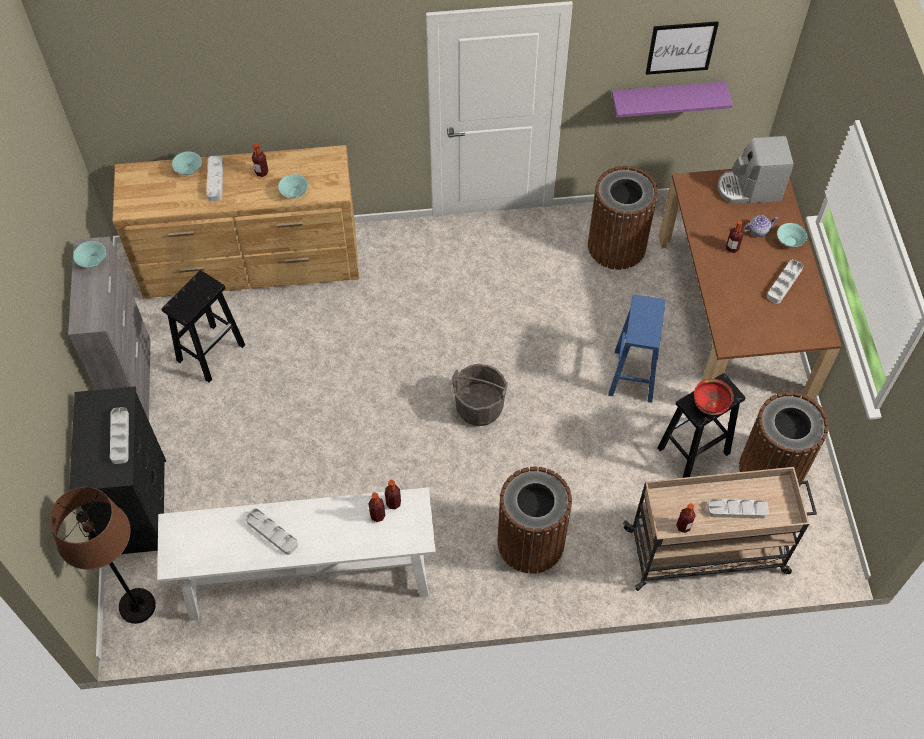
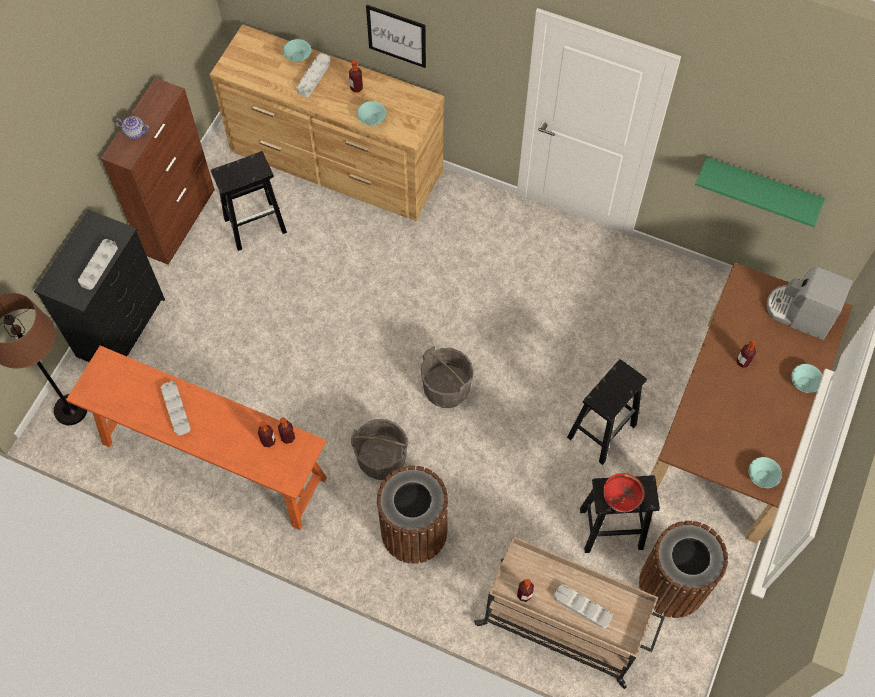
camera: 30 degrees right, 5 degrees up
grey cabinet [68,237,151,420] -> brown cabinet [101,78,215,265]
turquoise bowl [73,241,106,267] -> turquoise bowl moved to [749,457,782,488]
white console table [157,487,436,621] -> orange console table [66,346,327,530]
brown trash can [588,166,658,270] -> none
blue stool [608,295,666,403] -> black stool [567,359,647,465]
purple shelf [611,81,733,117] -> green shelf [695,157,825,227]
picture [646,21,719,75] -> picture moved to [366,5,426,68]
teapot [744,215,778,237] -> teapot moved to [115,116,149,139]
grey tray [767,259,803,304] -> none
none -> grey bucket [351,419,408,480]

